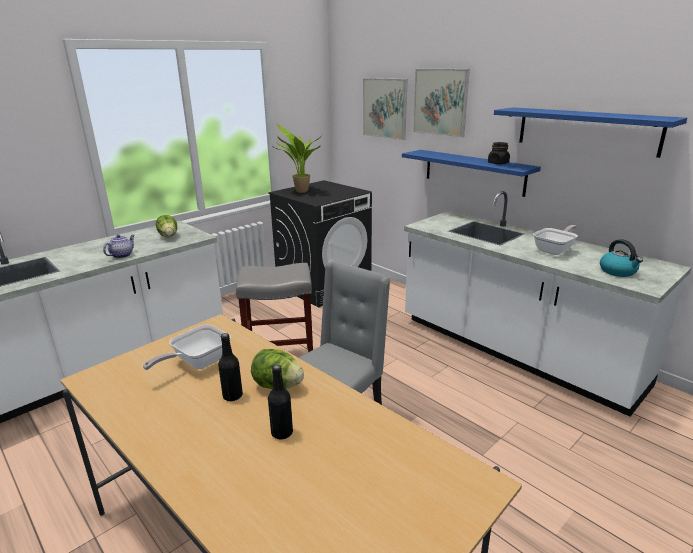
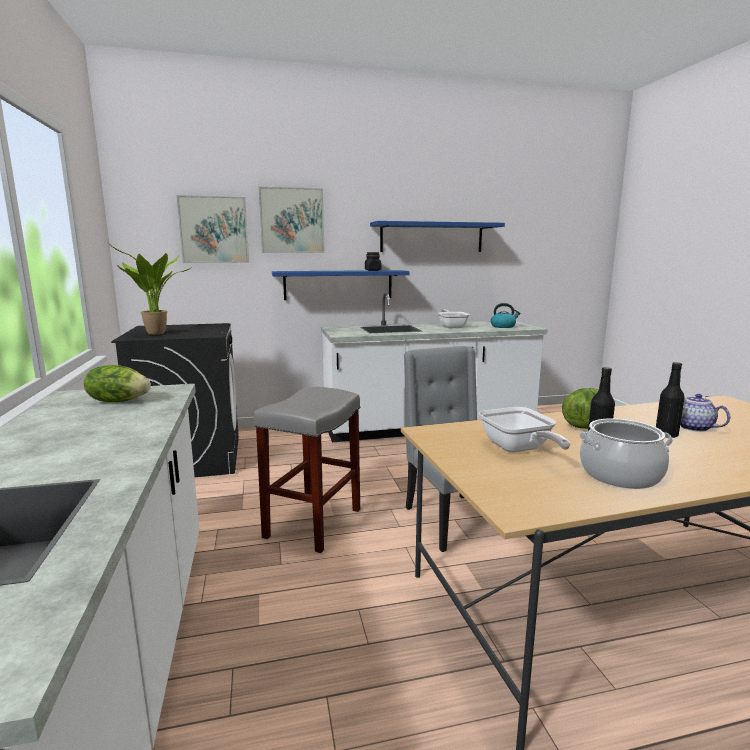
camera: 60 degrees left, 10 degrees down
teapot [103,235,135,258] -> teapot moved to [680,394,730,432]
none -> cooking pot [579,419,673,489]

